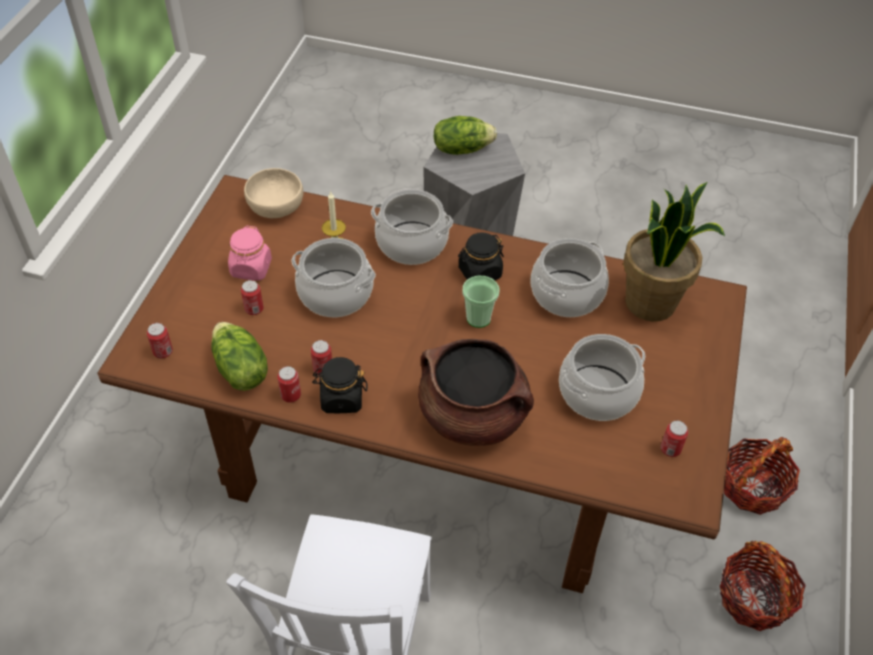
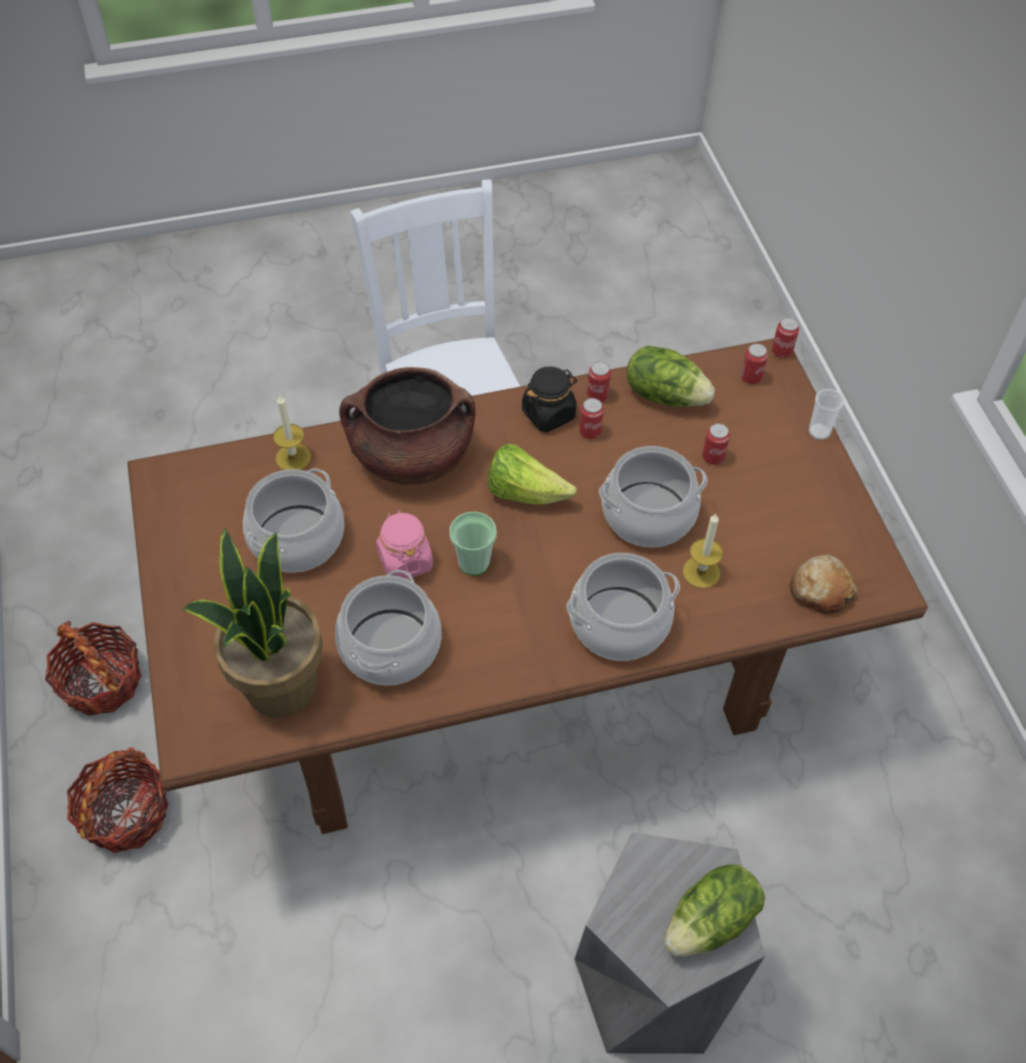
camera: 150 degrees right, 5 degrees up
pink jar [228,226,272,281] -> pink jar moved to [376,510,433,579]
beige bowl [244,168,303,218] -> bread [790,555,857,614]
black jar [458,232,504,280] -> none
can [661,420,688,457] -> can moved to [772,317,799,358]
none -> candle [273,395,311,470]
none -> lettuce [488,444,577,505]
none -> cup [809,389,845,440]

